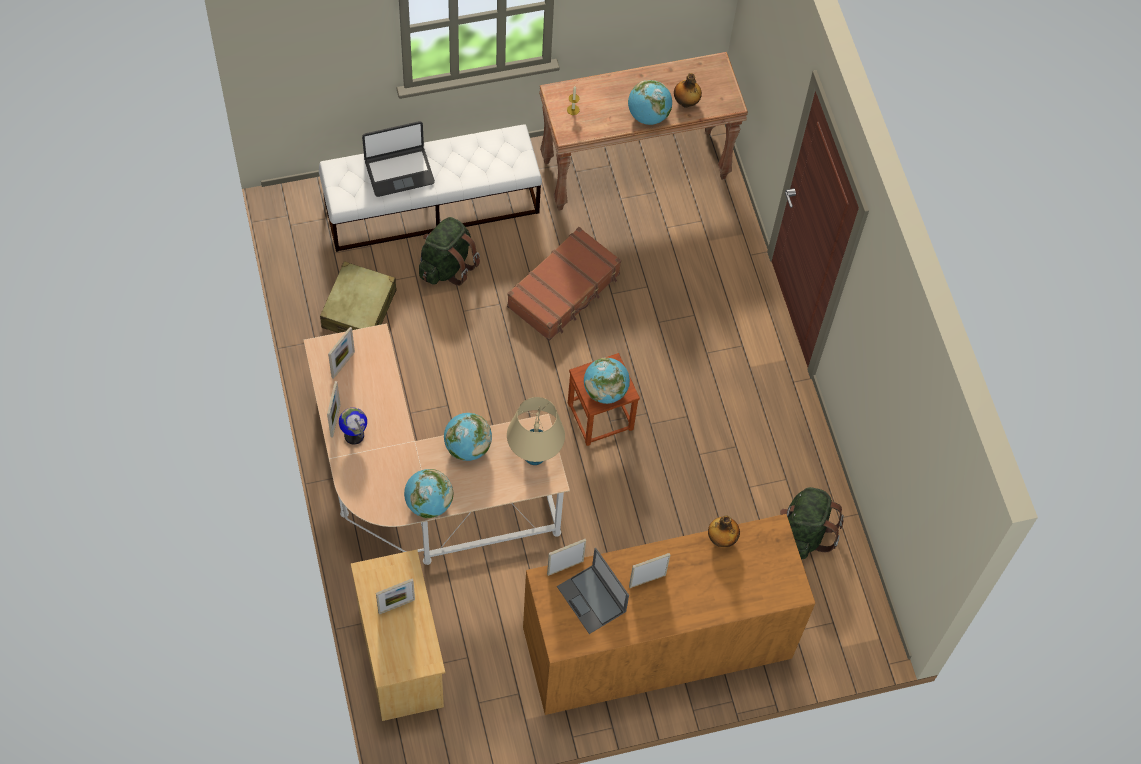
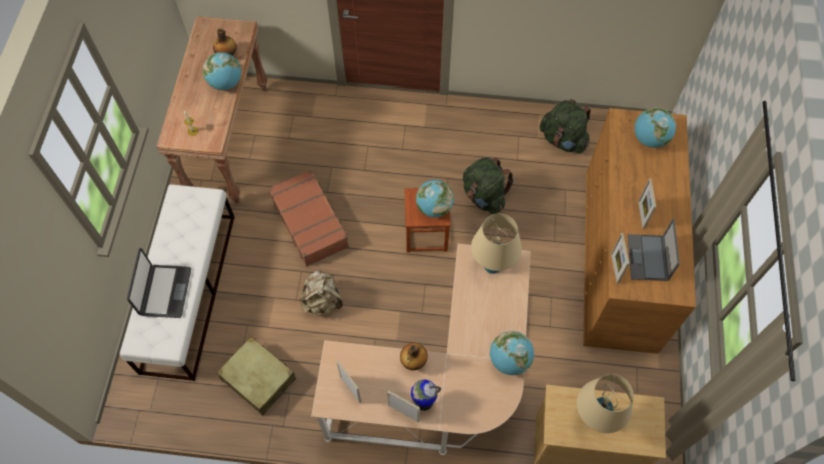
camera: 65 degrees left, 0 degrees up
picture frame [376,578,415,615] -> beige table lamp [577,374,634,433]
green backpack [419,217,480,286] -> green backpack moved to [463,157,514,215]
globe [444,413,492,461] -> globe moved to [635,107,676,148]
laptop [557,548,629,634] -> laptop turned 105 degrees clockwise [627,218,680,281]
bottle [708,515,740,547] -> bottle moved to [400,343,428,370]
none -> beige backpack [300,270,343,316]

